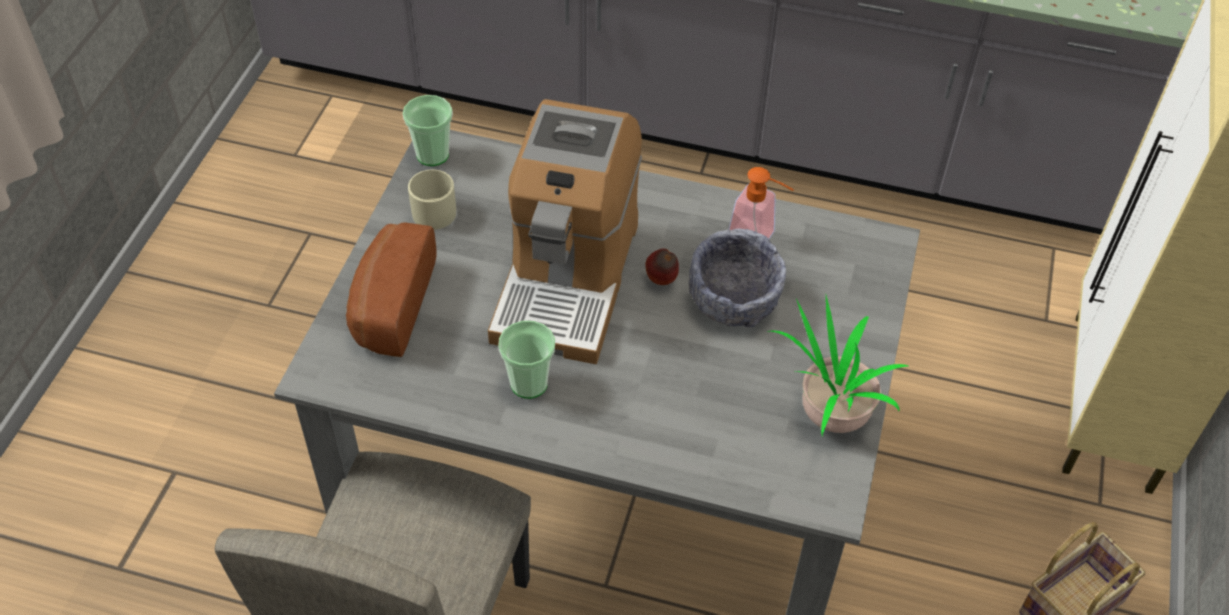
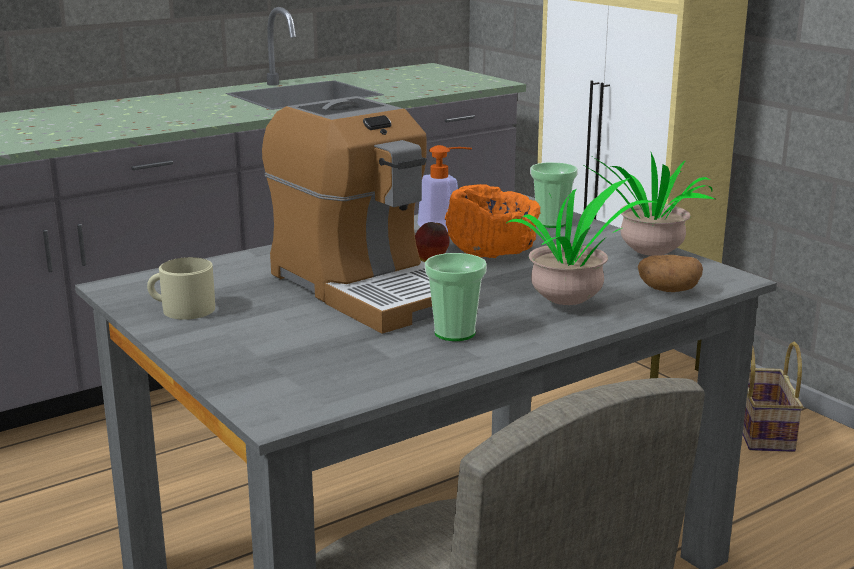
camera: 50 degrees left, 30 degrees down
bread [346,222,437,357] -> none
cup [403,95,453,166] -> cup moved to [530,162,578,228]
grey bowl [689,228,786,327] -> orange bowl [445,184,540,258]
none -> potted plant [507,177,657,305]
none -> potato [638,255,703,292]

